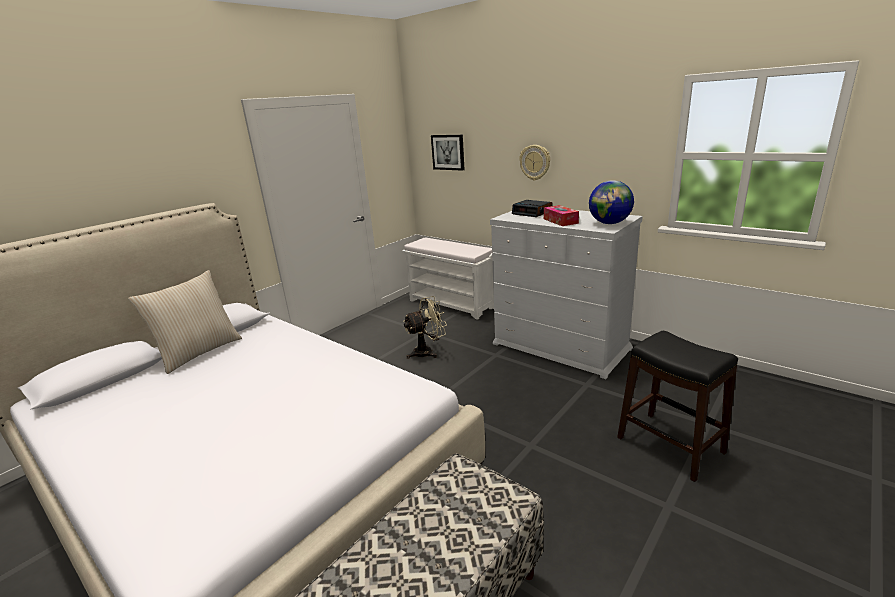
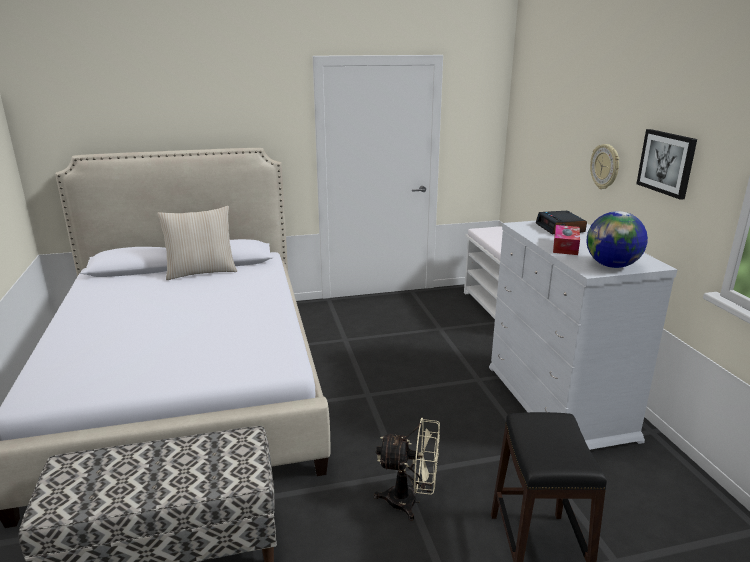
camera: 35 degrees right, 0 degrees up
beige fan [403,296,447,359] -> beige fan moved to [374,418,440,521]
picture [431,135,465,171] -> picture moved to [636,129,697,200]

